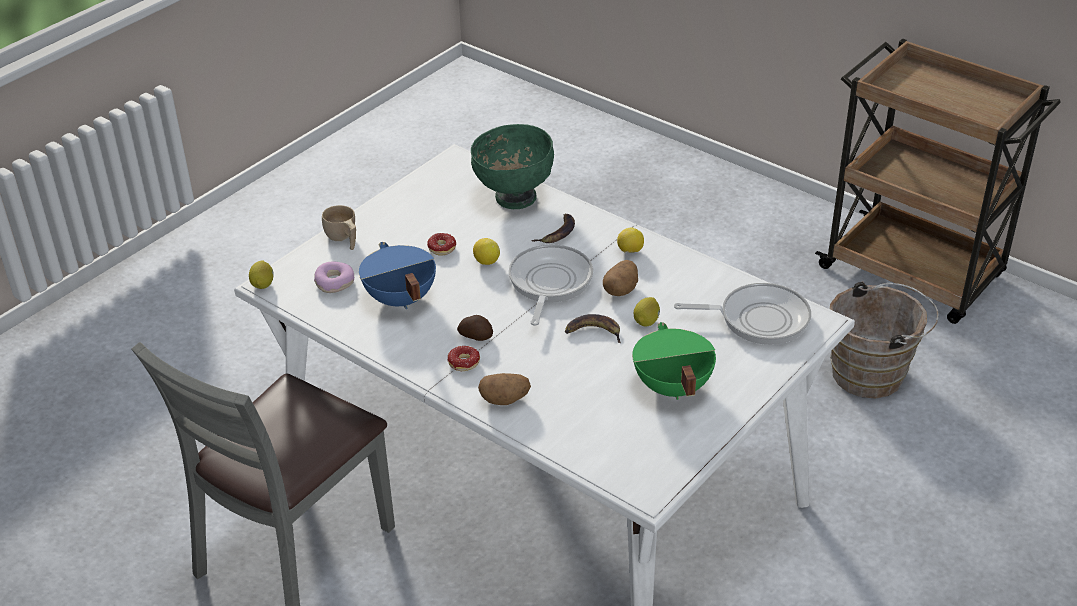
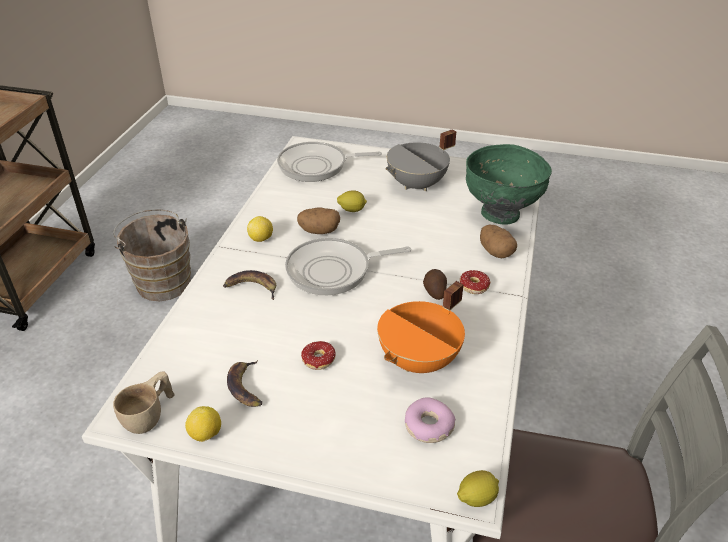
camera: 115 degrees left, 0 degrees up
beige cup [322,205,356,250] -> beige cup moved to [113,371,174,434]
blue cooking pot [359,242,436,309] -> orange cooking pot [377,281,465,373]
green bowl [471,124,554,209] -> green bowl moved to [466,144,552,225]
lemon [473,238,500,265] -> lemon moved to [185,406,221,442]
banana [565,314,621,343] -> banana moved to [227,360,262,407]
green cooking pot [632,322,716,400] -> grey cooking pot [386,129,456,191]
frying pan [674,283,811,345] -> frying pan turned 75 degrees counterclockwise [277,142,382,182]

